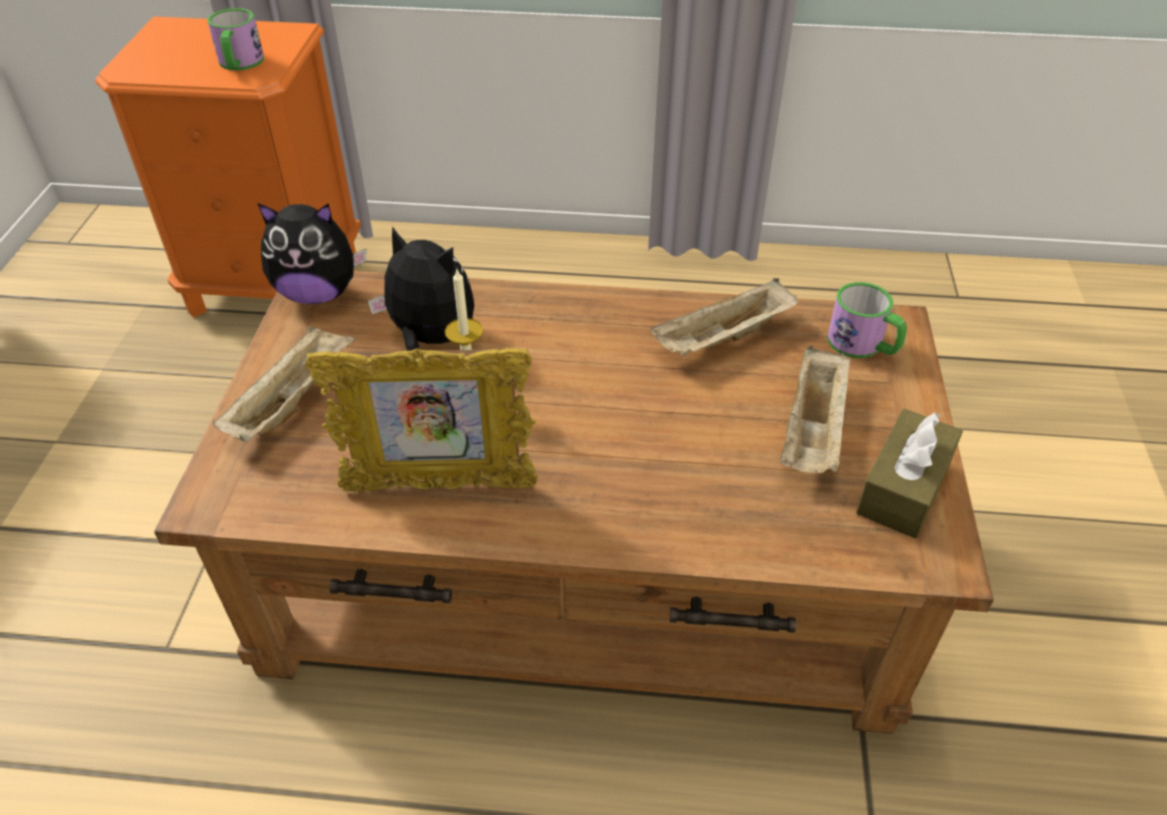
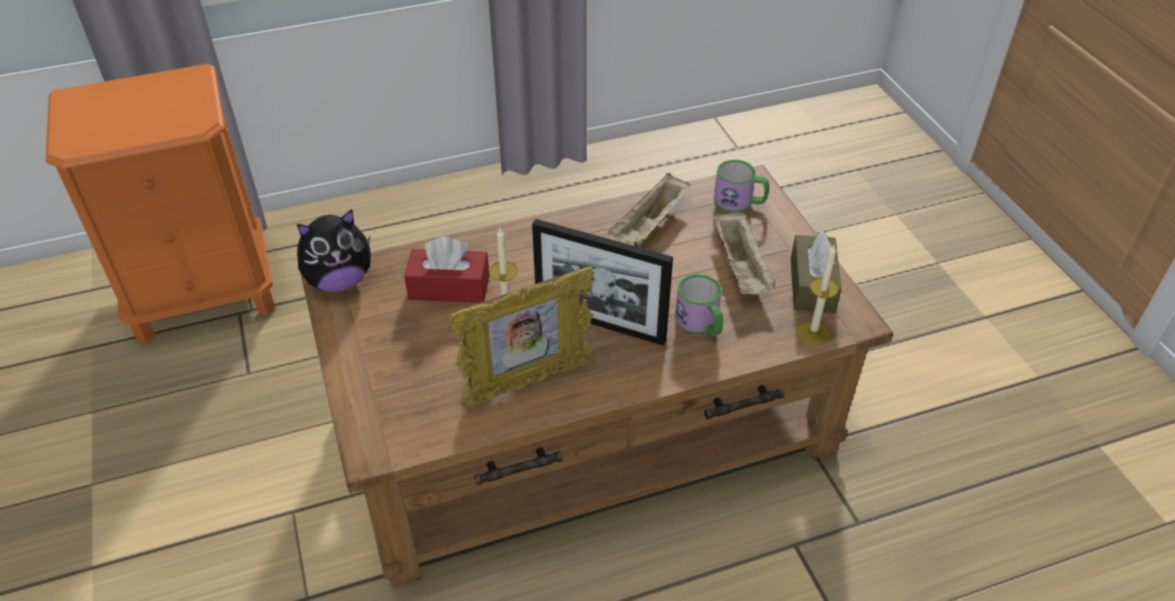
camera: 25 degrees left, 0 degrees up
mug [207,8,264,71] -> mug moved to [675,274,723,336]
beige tray [213,325,355,442] -> none
plush toy [368,226,474,351] -> red tissue box [404,237,489,303]
none -> picture frame [532,219,673,346]
none -> candle [797,245,839,346]

